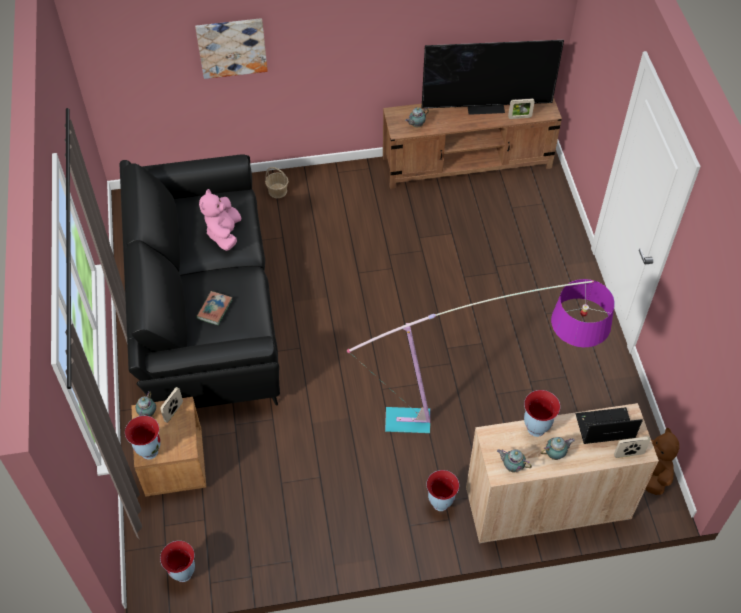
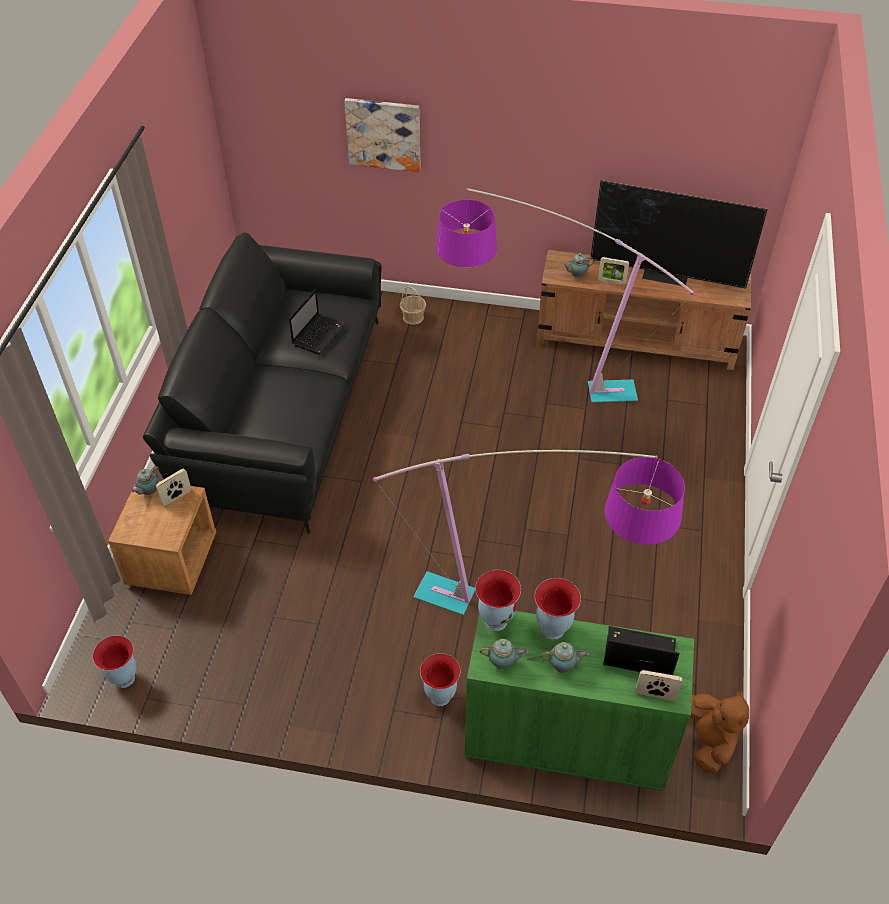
camera: 20 degrees right, 5 degrees down
vase [125,416,161,460] -> vase moved to [475,570,521,631]
book [196,291,232,325] -> none
pink plush toy [199,189,241,251] -> laptop [289,289,346,355]
beige cabinet [466,403,659,543] -> green cabinet [464,611,694,791]
teapot [497,449,532,473] -> teapot turned 135 degrees clockwise [480,639,528,669]
picture frame [508,98,535,119] -> picture frame moved to [598,257,629,285]
none -> floor lamp [436,188,695,402]

